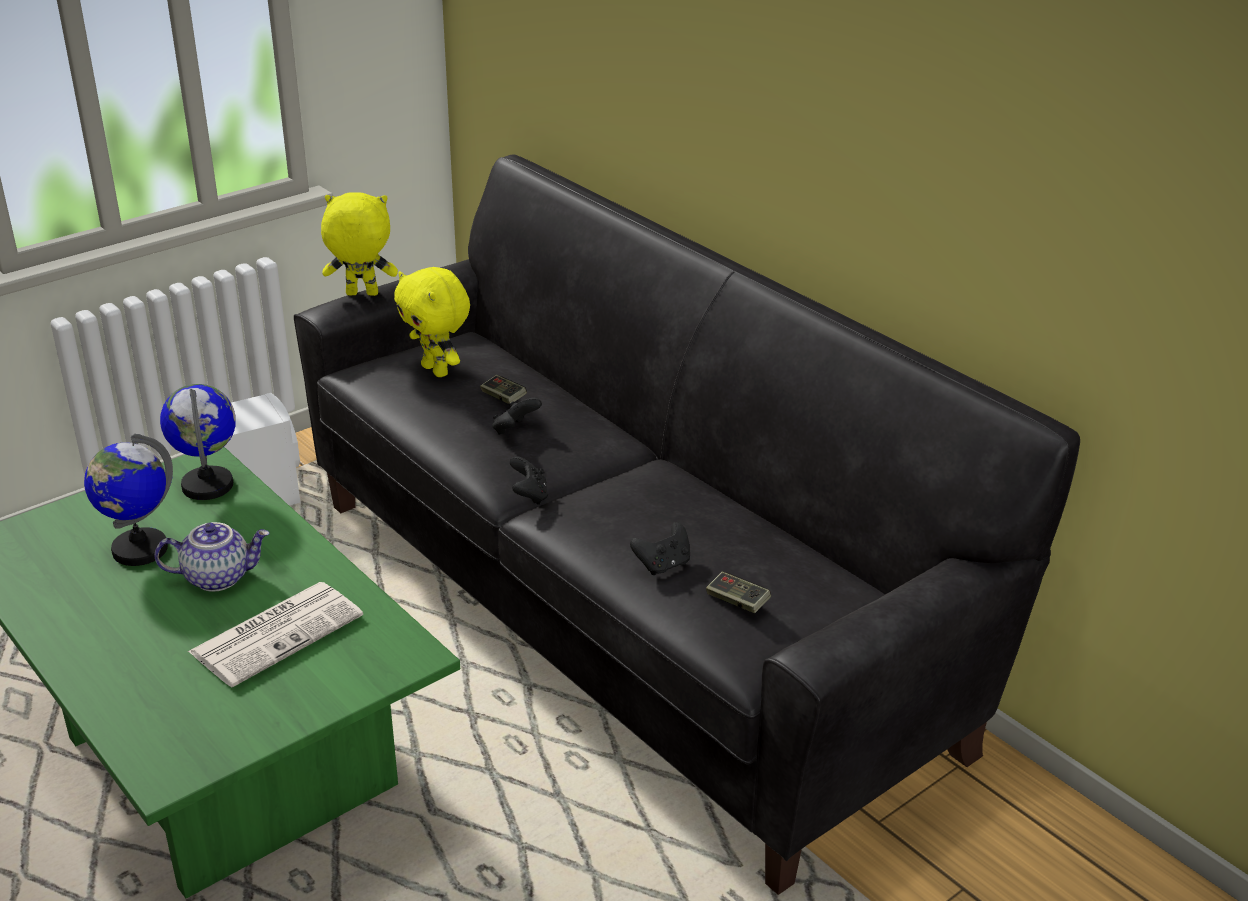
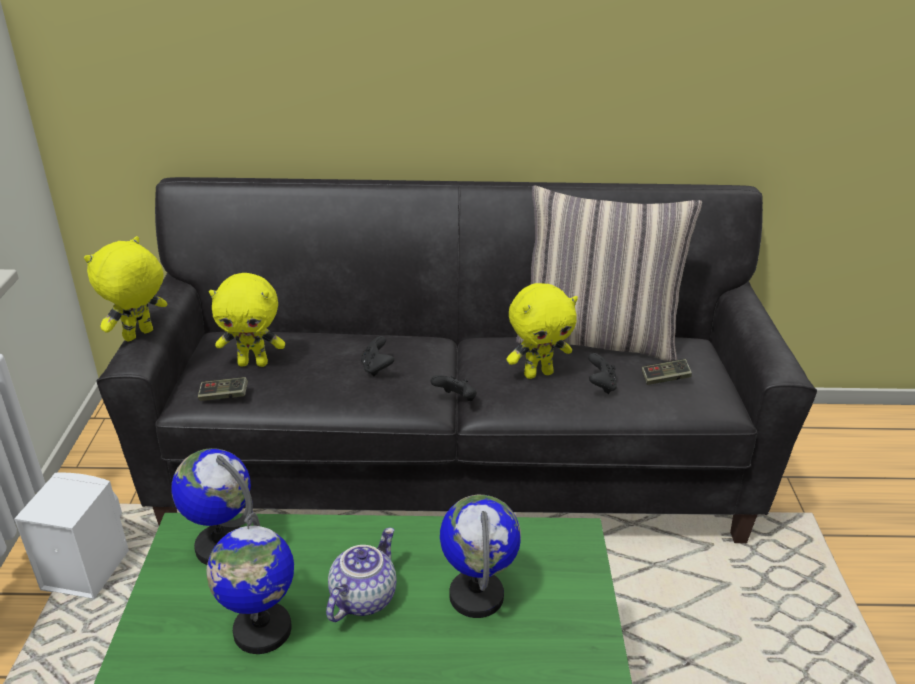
camera: 50 degrees left, 0 degrees up
newspaper [188,582,363,688] -> globe [440,495,521,618]
game controller [480,375,527,404] -> game controller moved to [198,377,248,401]
none -> yellow plush toy [506,283,578,379]
none -> pillow [516,186,702,361]

